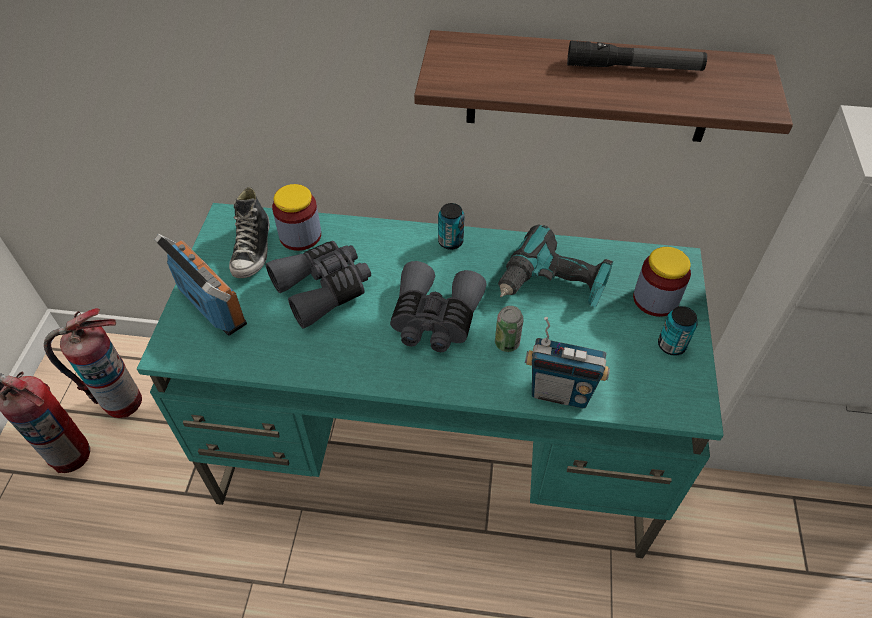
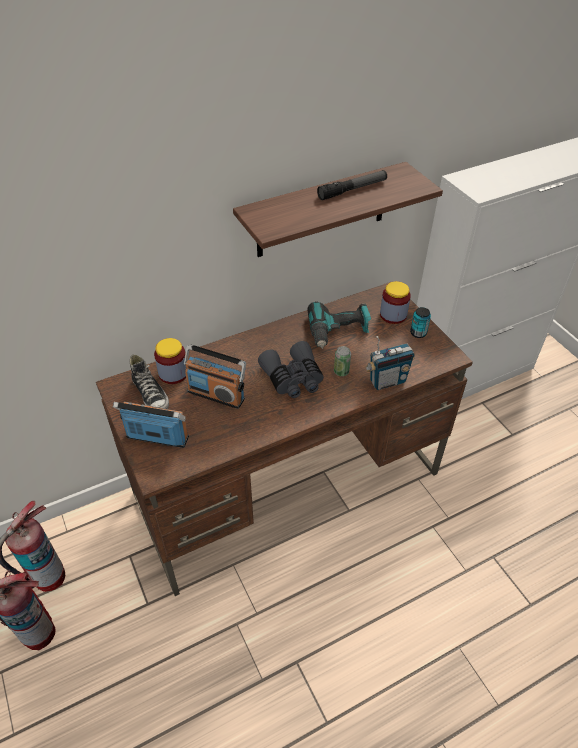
camera: 35 degrees left, 5 degrees down
turquoise desk [137,203,724,558] -> brown desk [96,281,473,596]
grey binoculars [266,241,371,329] -> radio [184,344,246,409]
can [438,203,465,250] -> none

